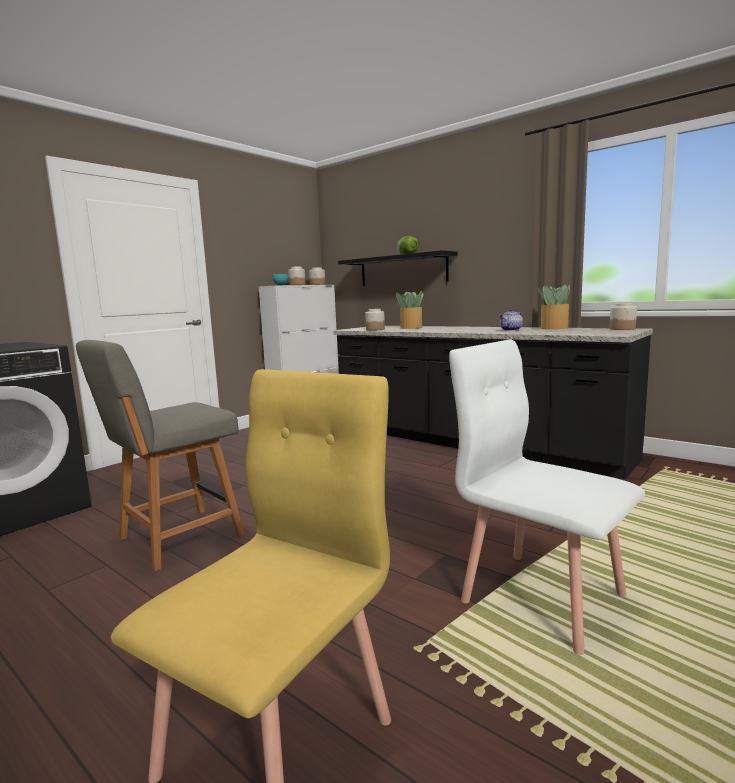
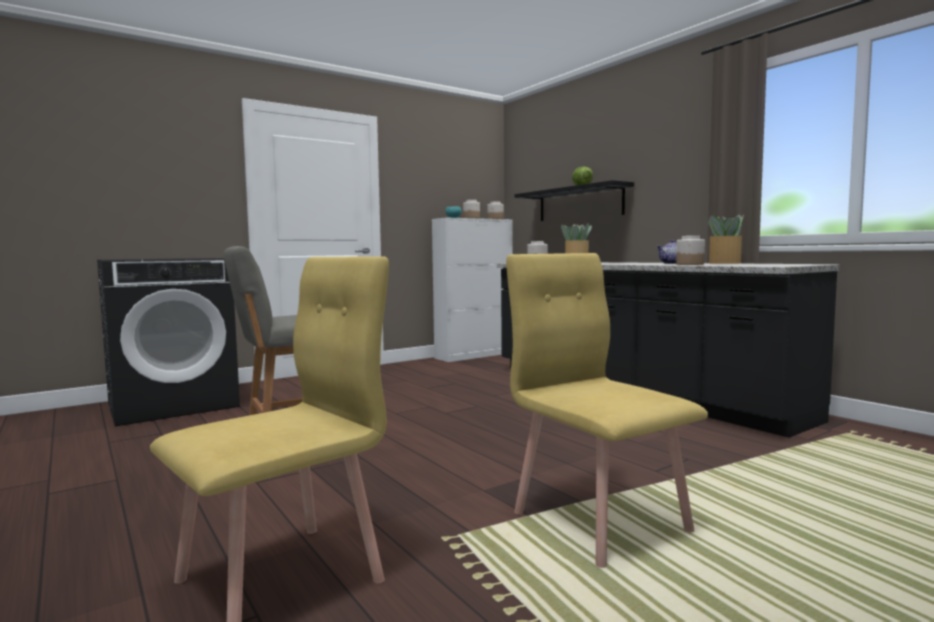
camera: 15 degrees right, 5 degrees down
white chair [449,340,645,655] -> yellow chair [506,253,708,568]
jar [610,303,637,330] -> jar moved to [676,236,705,265]

